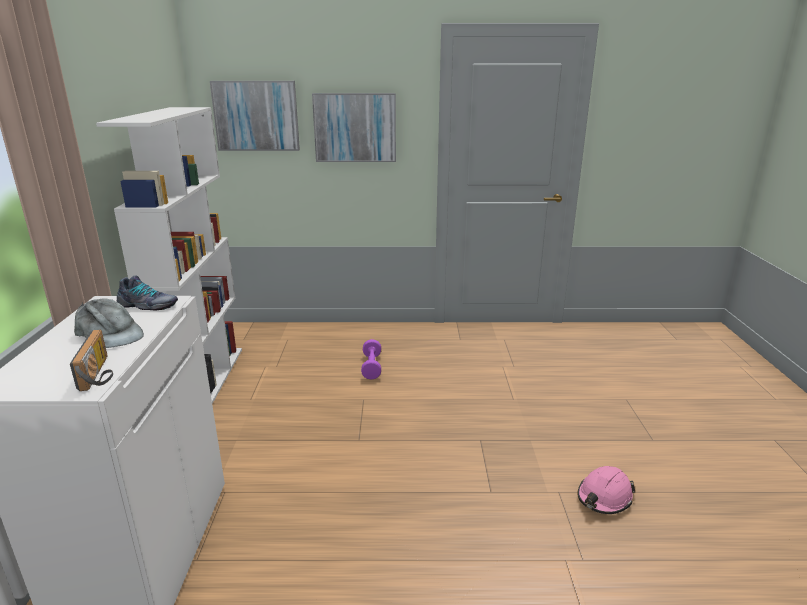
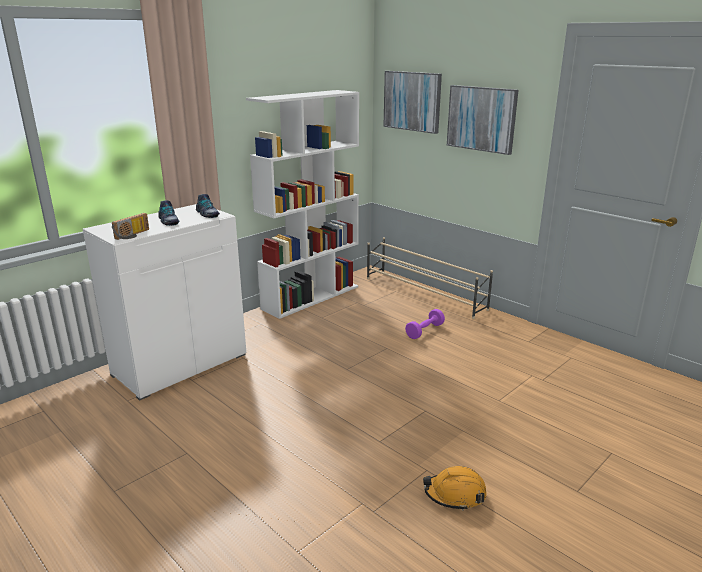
camera: 45 degrees right, 0 degrees up
grey cap [74,298,144,348] -> shoe [158,200,180,226]
pink hard hat [577,466,635,514] -> orange hard hat [423,466,487,511]
none -> beige shoe rack [367,237,493,319]

